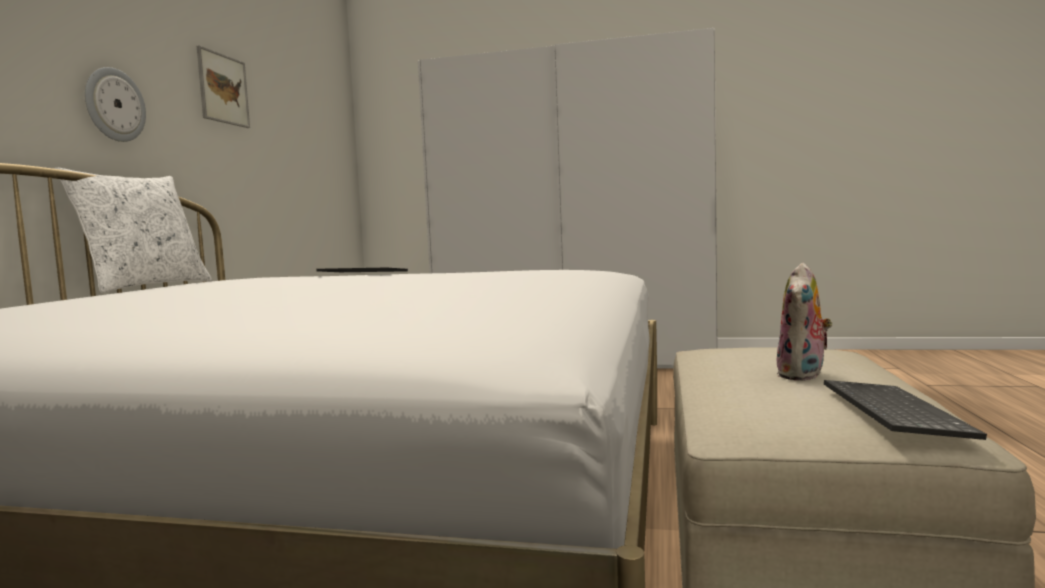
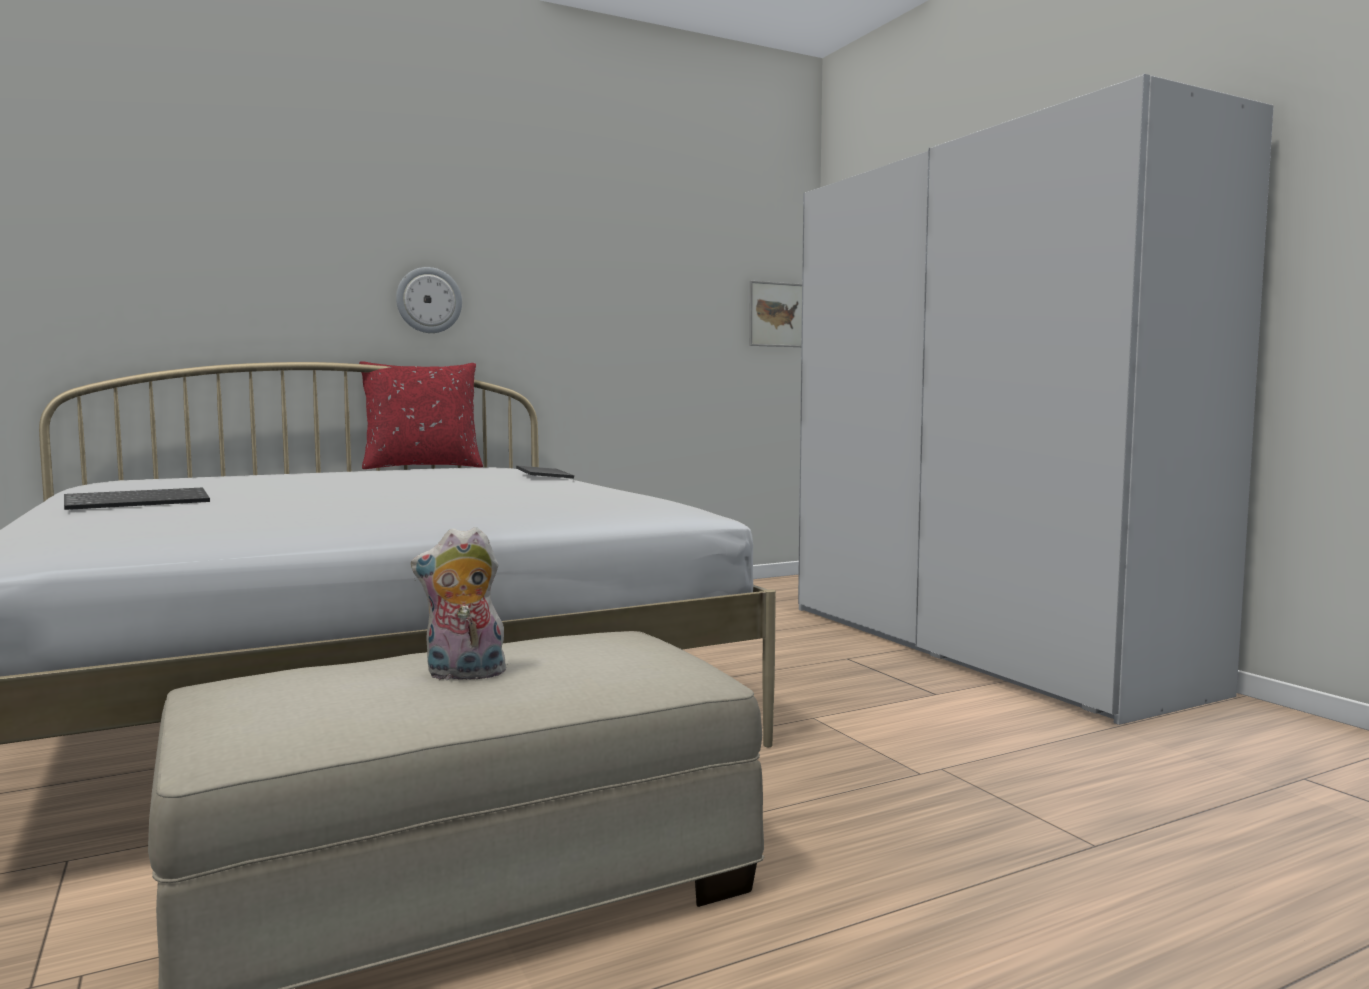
camera: 50 degrees right, 0 degrees up
white pillow [55,168,212,293] -> red pillow [359,361,483,469]
picture [197,45,250,128] -> picture moved to [749,281,802,347]
keyboard [824,380,987,440] -> keyboard moved to [64,487,210,510]

